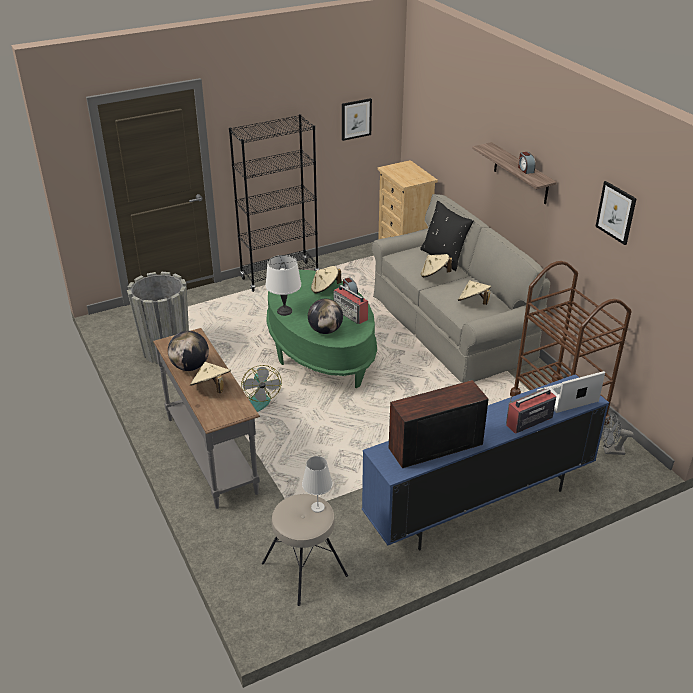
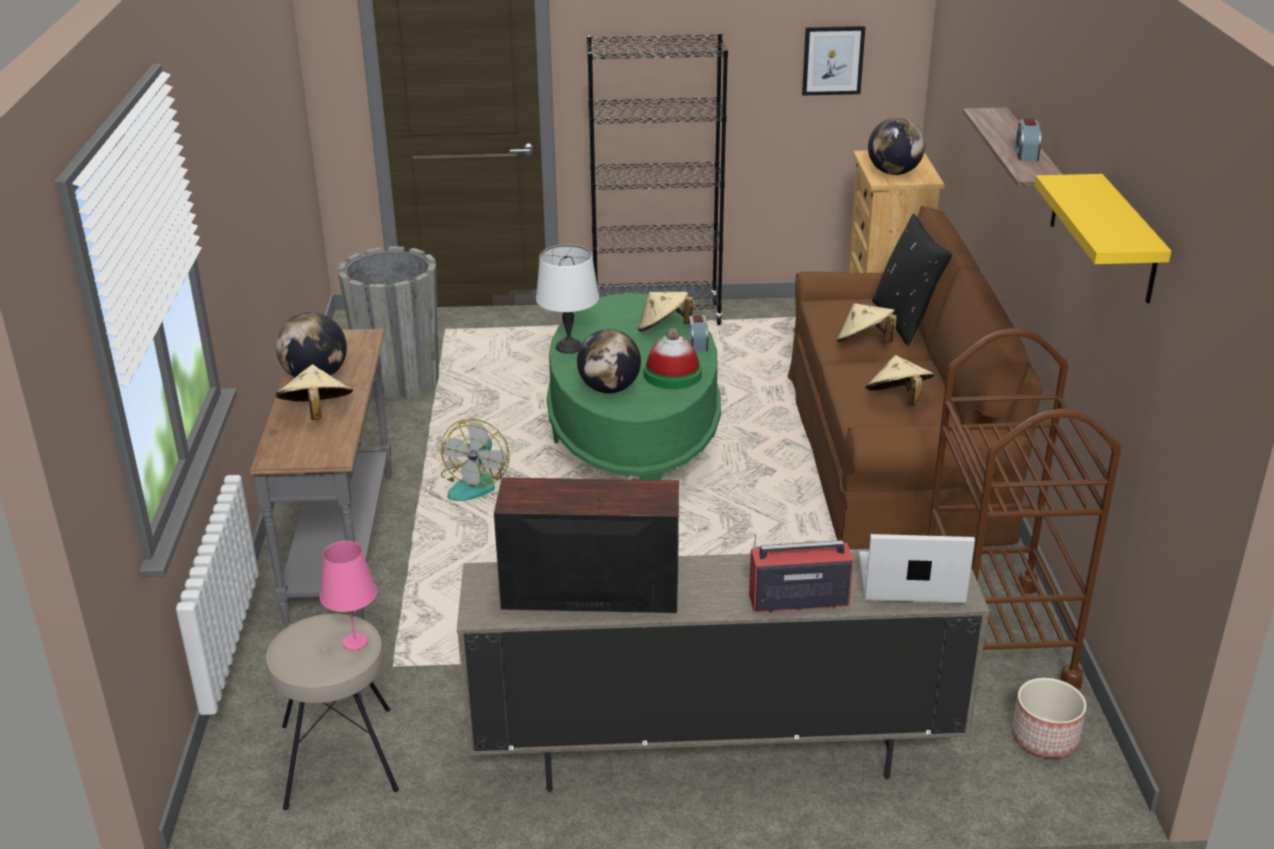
camera: 25 degrees right, 5 degrees down
white table lamp [302,456,333,513] -> pink table lamp [320,541,377,651]
radio [333,285,368,324] -> hat [644,328,702,389]
blue tv stand [362,374,609,550] -> beige tv stand [457,550,989,792]
grey sofa [372,194,550,383] -> brown sofa [787,206,1042,550]
picture [595,181,637,245] -> yellow shelf [1034,174,1171,303]
grey fan [601,413,634,455] -> planter [1012,678,1087,758]
none -> globe [868,118,925,175]

